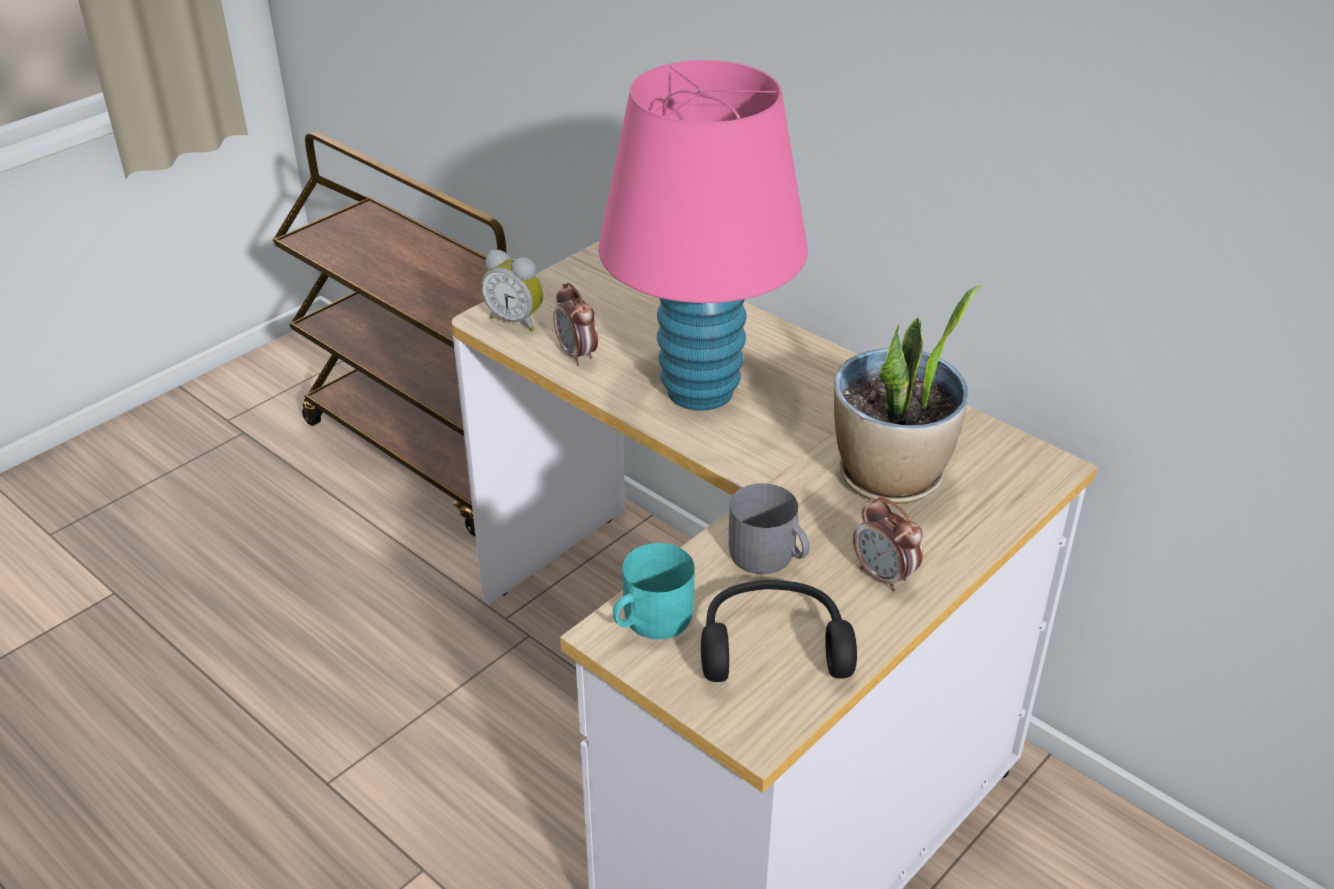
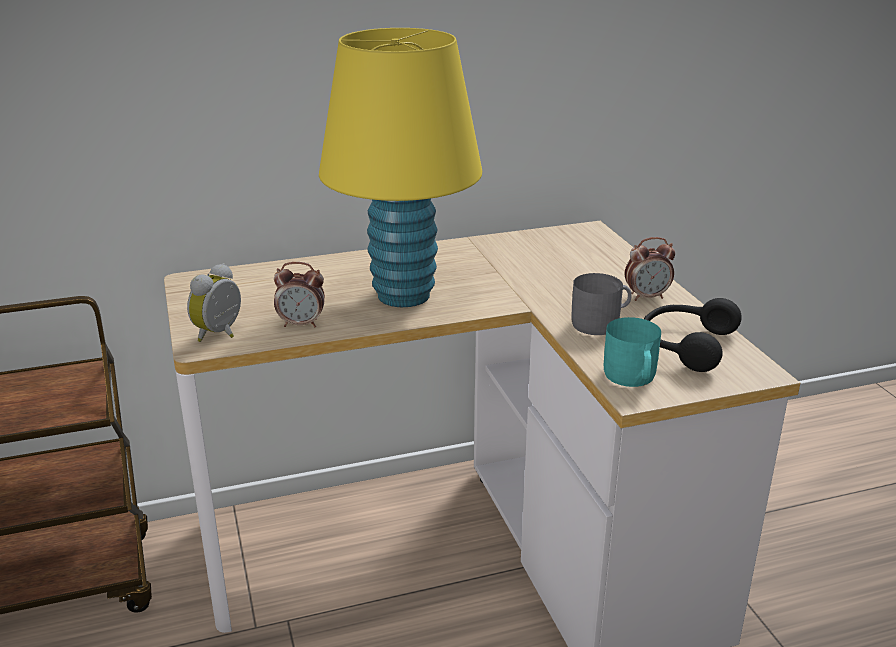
camera: 60 degrees left, 10 degrees down
alarm clock [481,250,544,331] -> alarm clock turned 150 degrees clockwise [187,263,241,342]
pink table lamp [598,60,808,411] -> yellow table lamp [319,28,482,307]
potted plant [834,285,982,504] -> none

